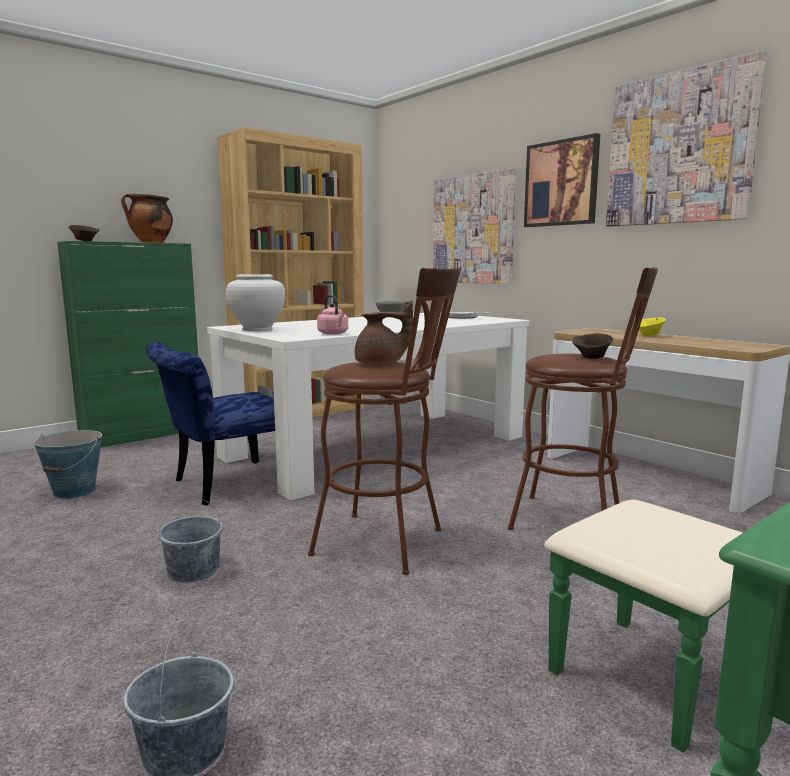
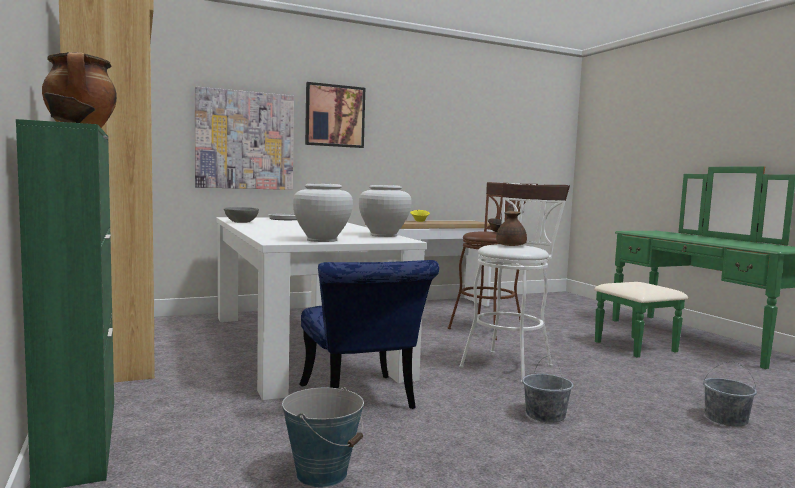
camera: 75 degrees left, 5 degrees down
brown stool [308,267,461,575] -> white stool [459,183,570,384]
pink kettle [317,295,348,335] -> white vase [359,185,412,237]
picture [606,50,767,227] -> none

